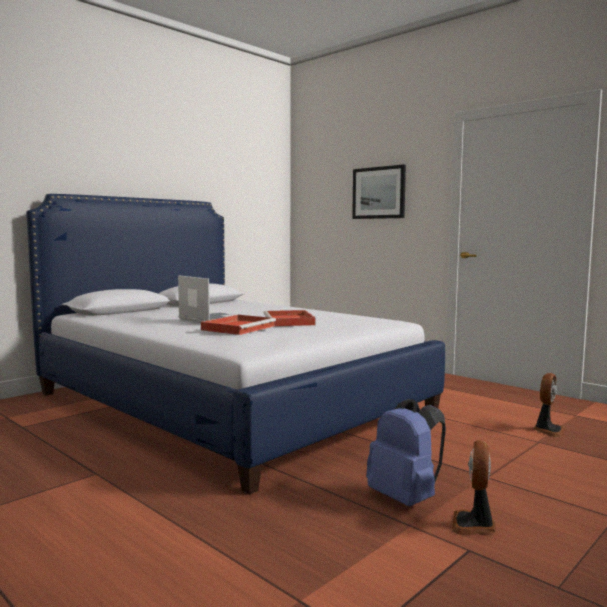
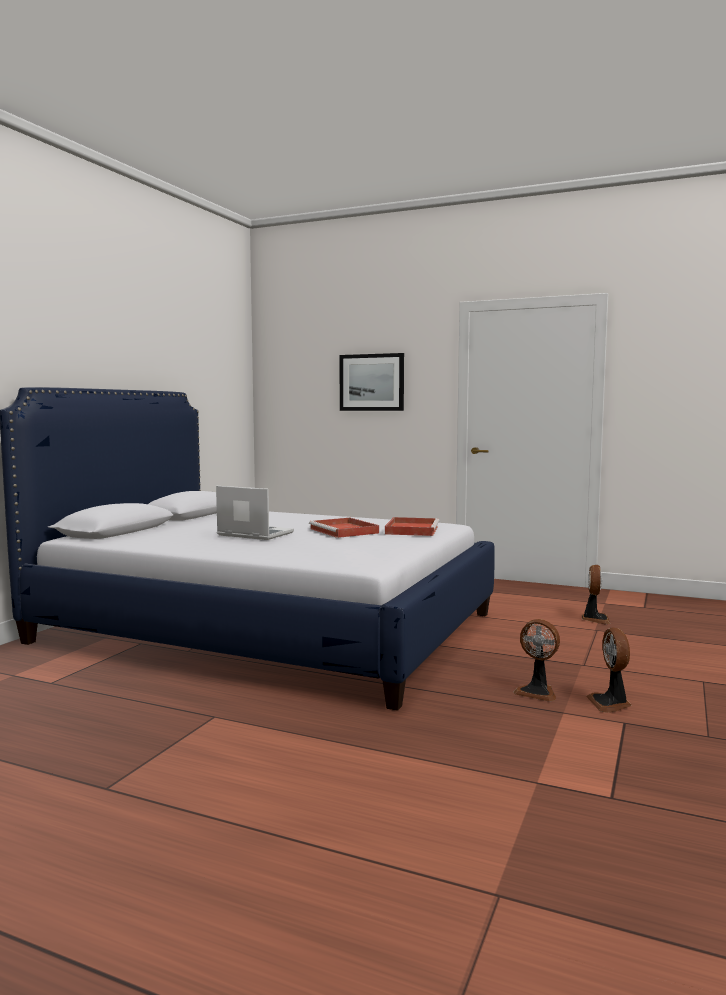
camera: 20 degrees left, 0 degrees up
red tray [201,315,276,335] -> red tray moved to [385,517,439,536]
blue backpack [366,399,446,507] -> fan [513,619,560,702]

